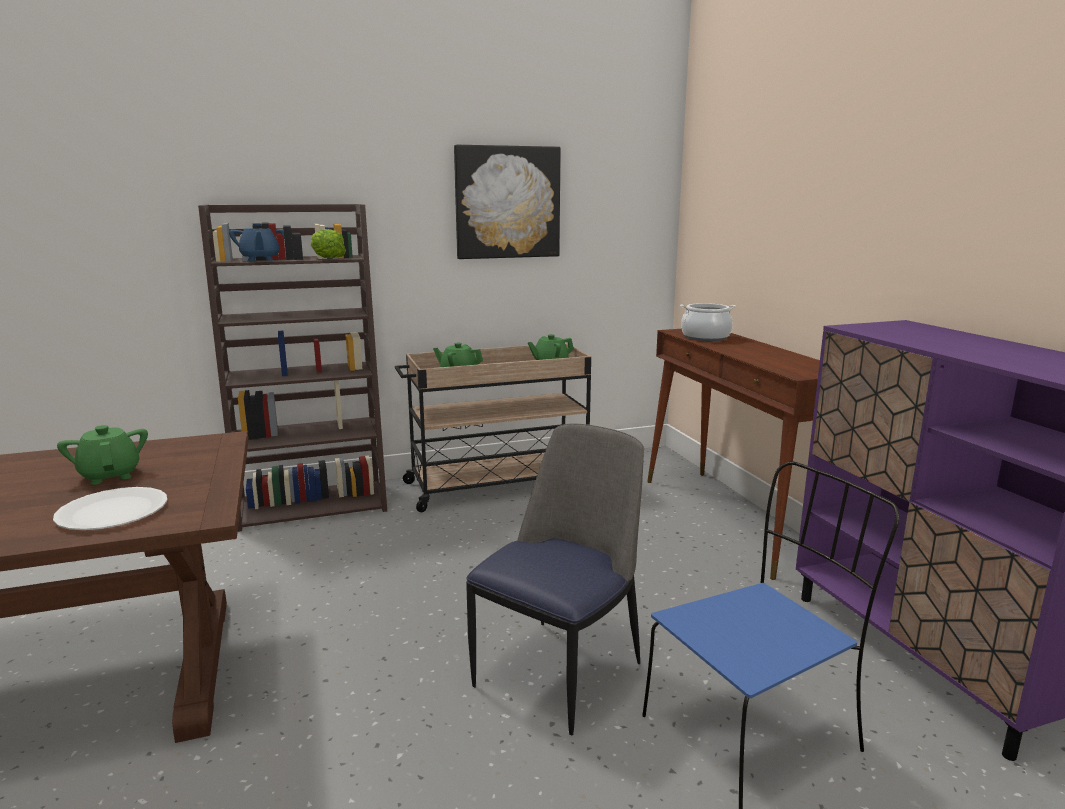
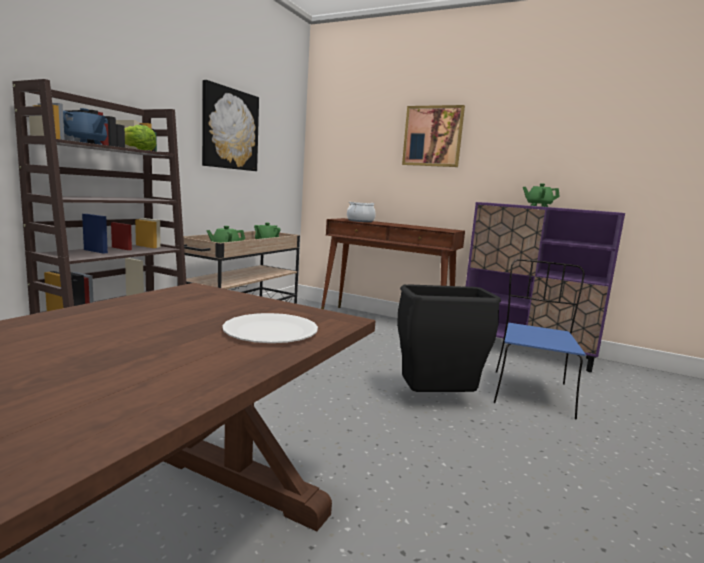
camera: 45 degrees left, 5 degrees down
green teapot [57,425,148,485] -> green teapot moved to [523,183,560,207]
chair [466,423,644,735] -> black trash can [397,284,501,392]
none -> picture [402,105,465,167]

